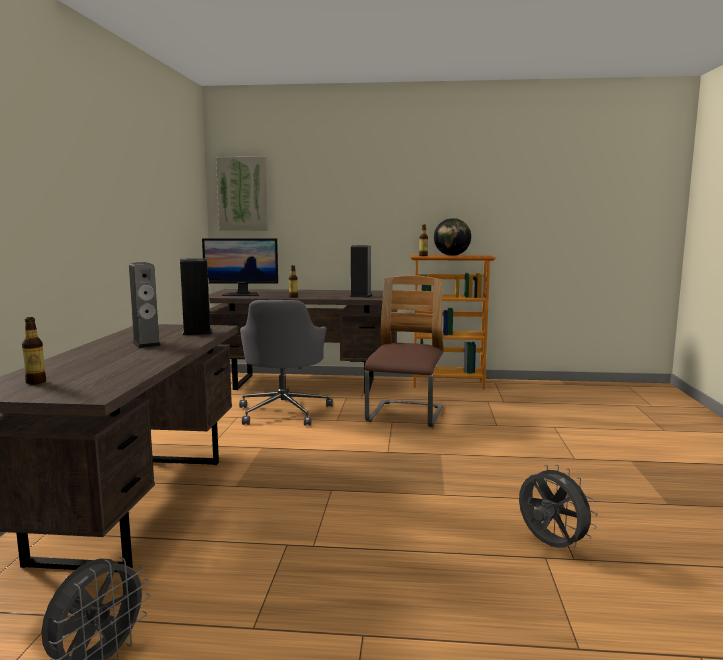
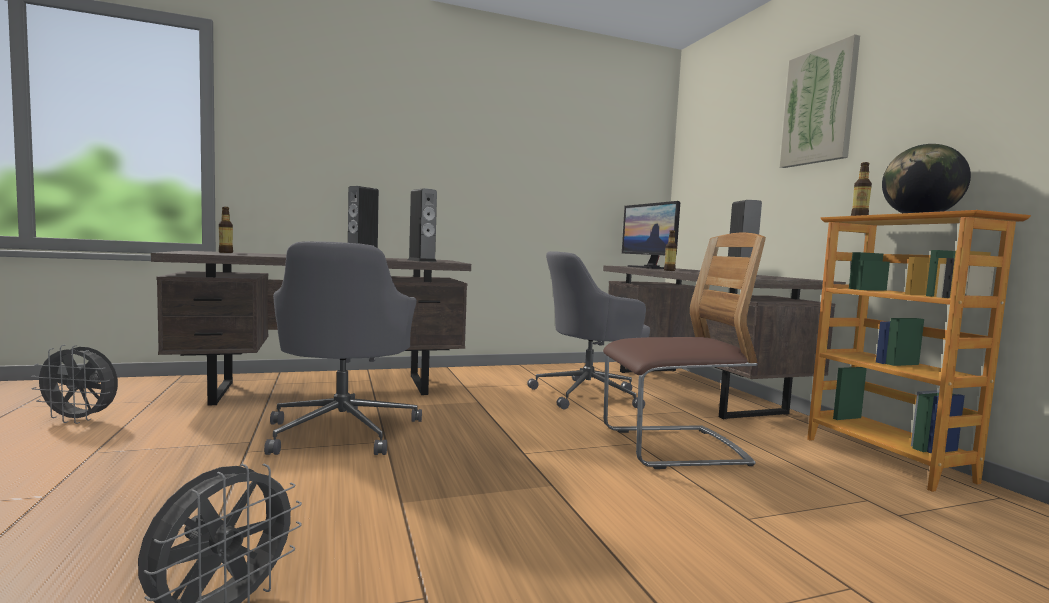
camera: 65 degrees right, 5 degrees down
picture [216,157,268,231] -> picture moved to [780,34,860,168]
none -> grey office chair [264,241,422,455]

